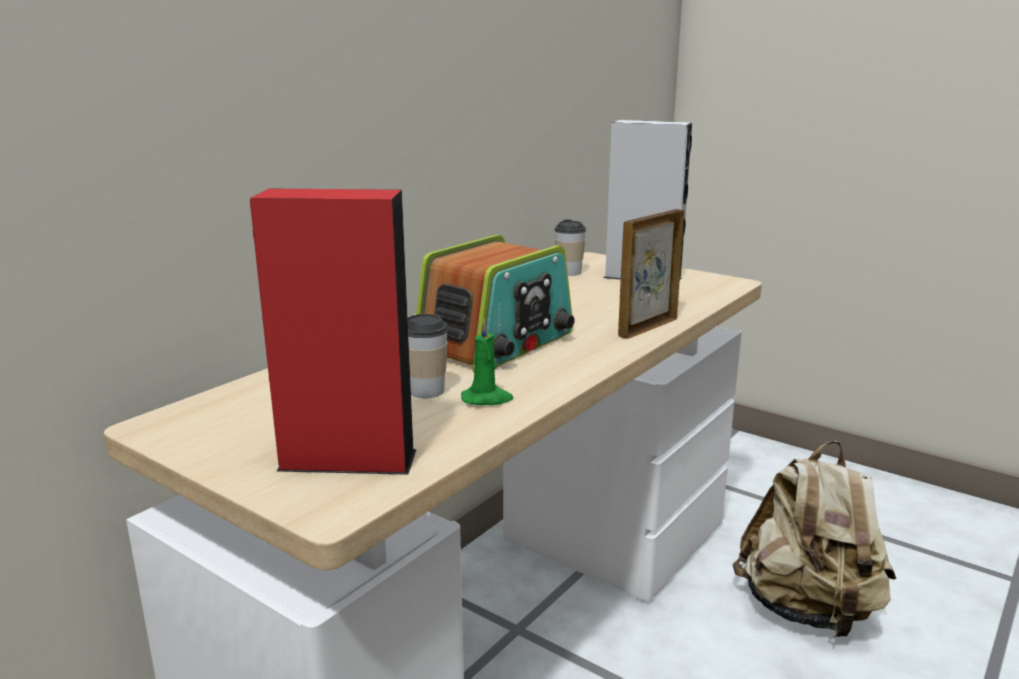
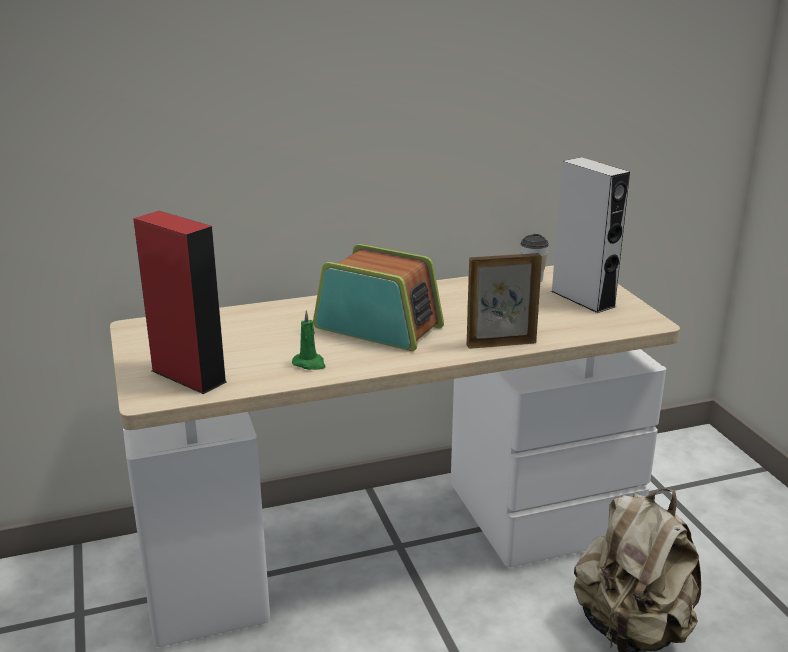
camera: 35 degrees right, 5 degrees up
cup [408,314,449,398] -> none
radio [416,235,574,372] -> radio turned 135 degrees counterclockwise [313,244,444,351]

